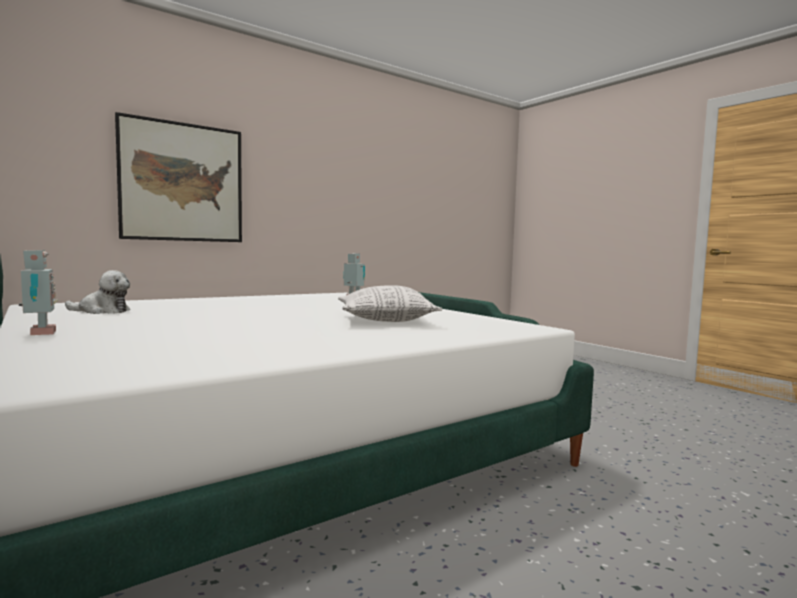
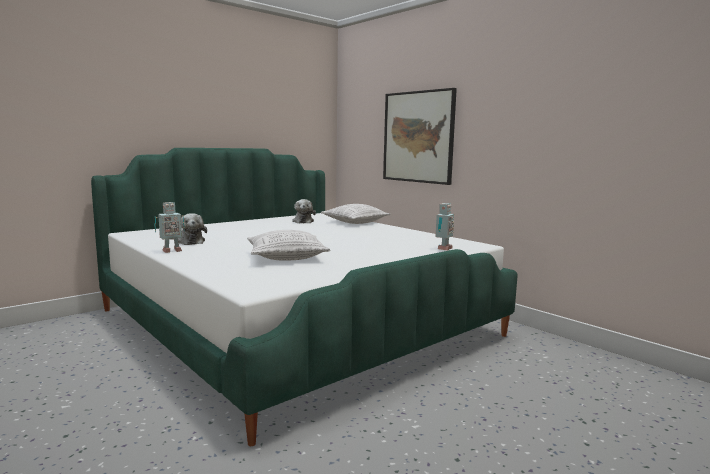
camera: 85 degrees right, 5 degrees up
toy robot [19,250,58,335] -> toy robot moved to [154,202,185,253]
none -> plush toy [178,213,207,245]
none -> pillow [321,204,390,224]

